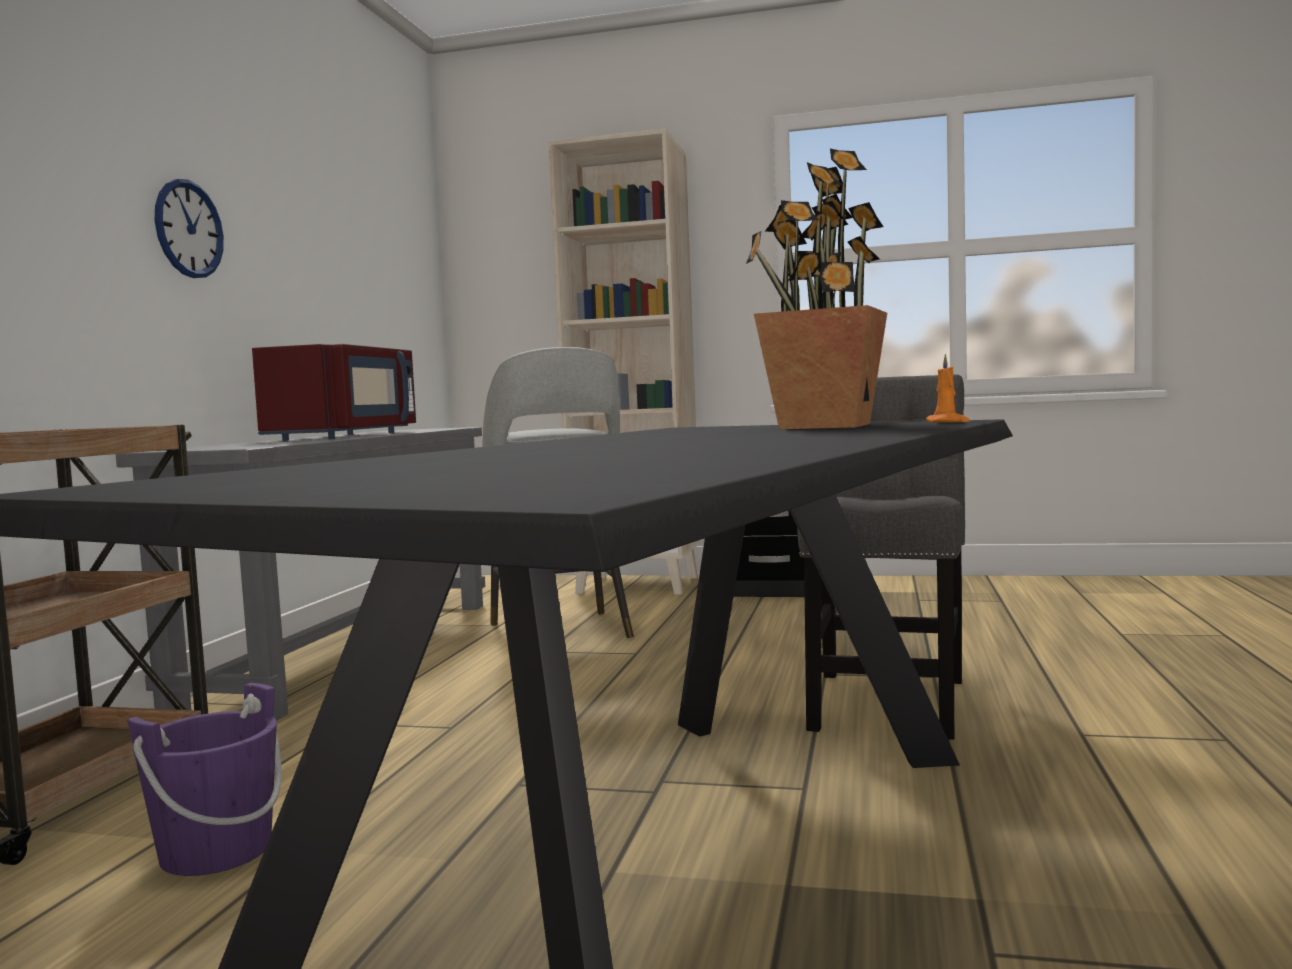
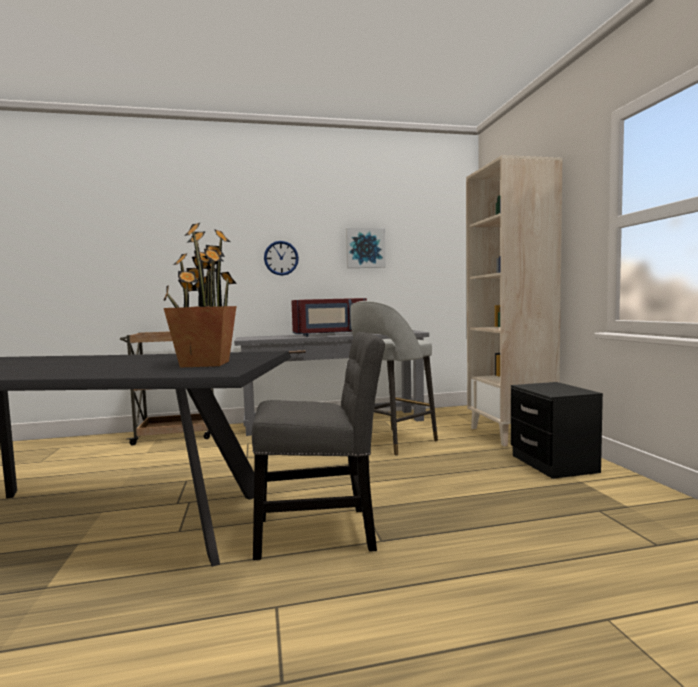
camera: 65 degrees right, 0 degrees up
purple bucket [127,683,281,876] -> none
orange candle [926,354,970,422] -> none
none -> picture [346,228,386,268]

